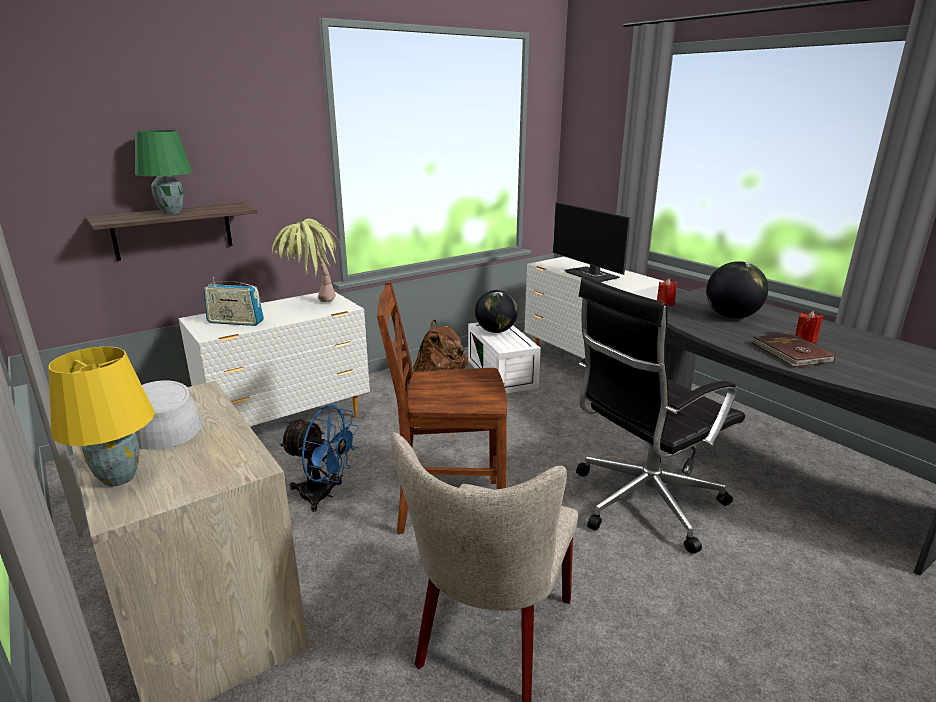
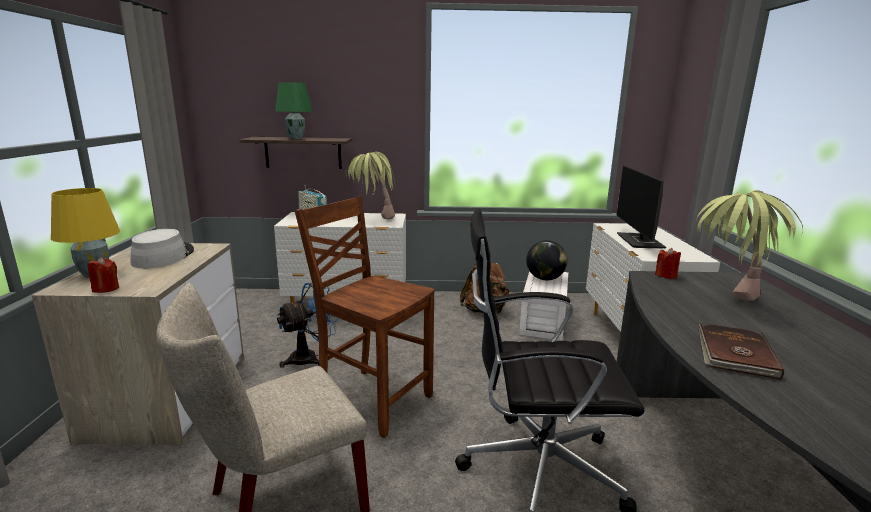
camera: 35 degrees right, 5 degrees down
blue fan [279,405,359,512] -> blue fan turned 90 degrees counterclockwise [277,283,338,368]
globe [706,261,768,319] -> potted plant [696,190,803,301]
red candle [795,311,823,344] -> red candle moved to [87,257,119,293]

